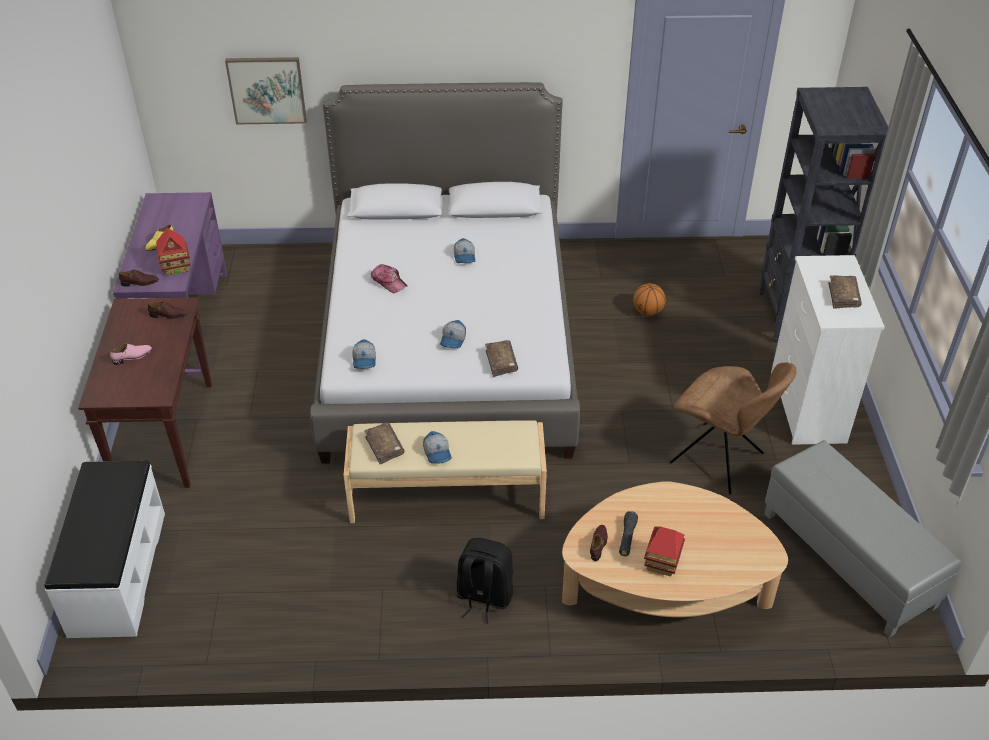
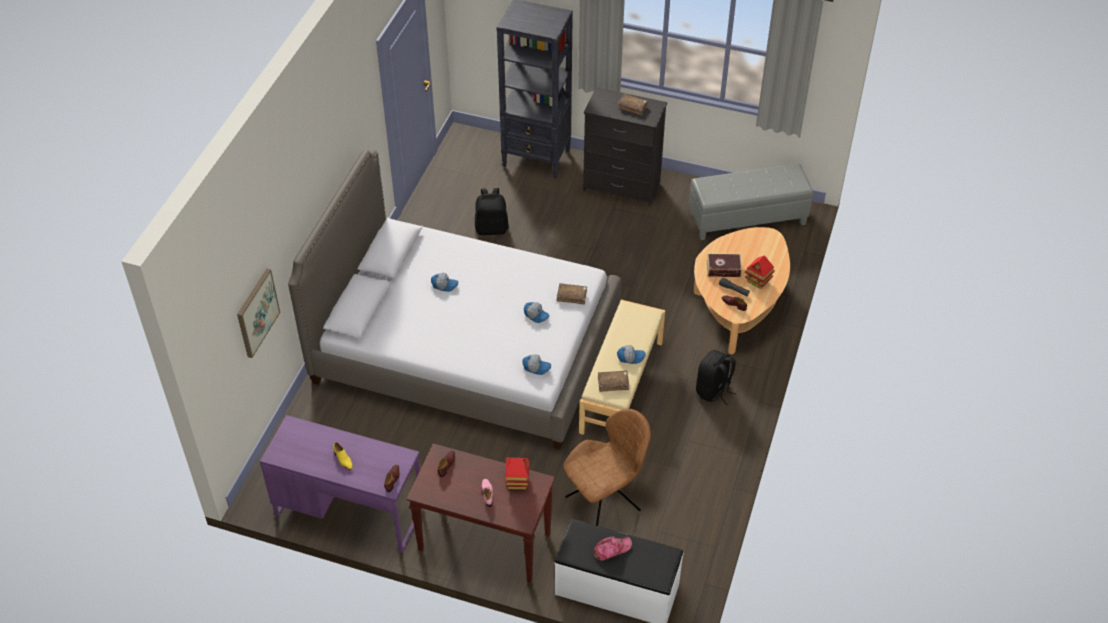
camera: 70 degrees left, 5 degrees up
toy house [156,228,191,275] -> toy house moved to [505,458,530,489]
cap [371,264,408,293] -> cap moved to [593,536,632,561]
basketball [633,283,666,316] -> black backpack [475,188,509,235]
brown chair [670,363,797,494] -> brown chair moved to [563,409,651,526]
white dresser [771,255,885,445] -> black dresser [583,87,667,206]
none -> book [707,253,742,277]

